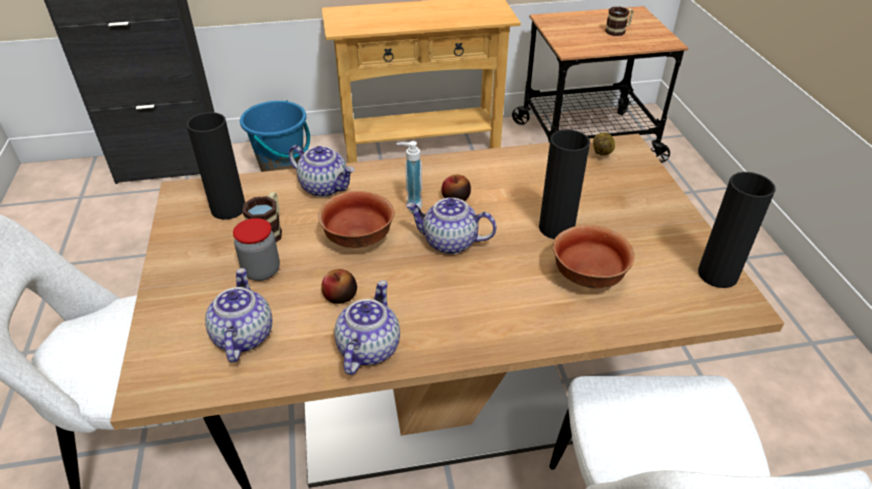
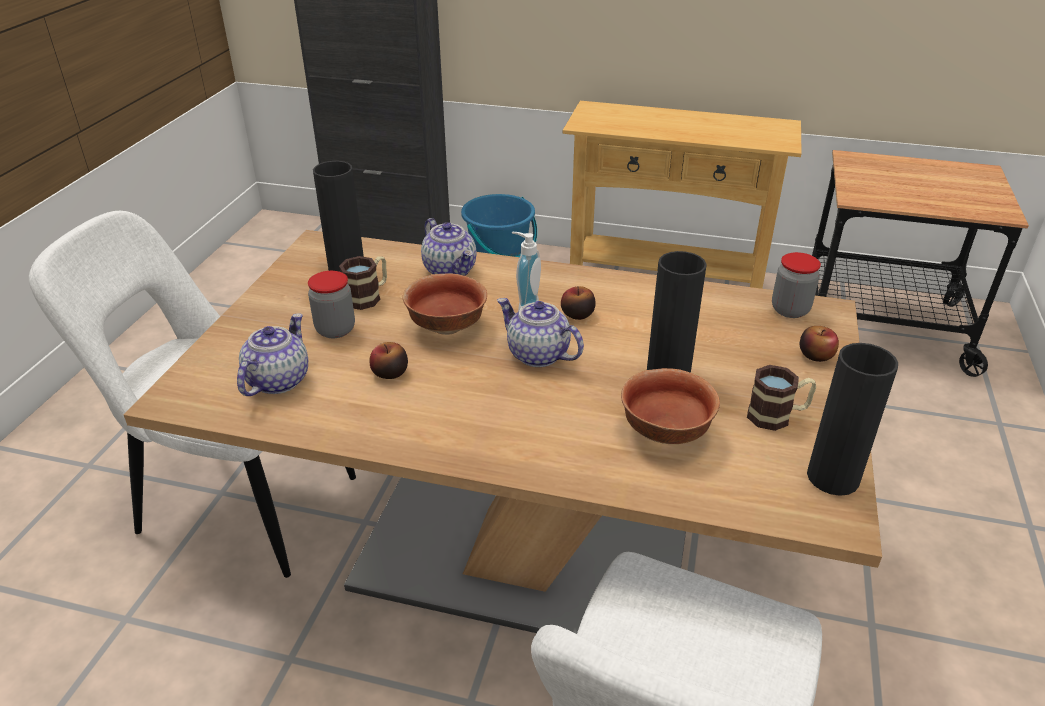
camera: 25 degrees right, 5 degrees down
teapot [334,280,400,375] -> none
potato [593,132,615,156] -> jar [772,252,821,318]
mug [605,7,633,36] -> mug moved to [747,365,816,431]
none -> apple [800,326,839,362]

